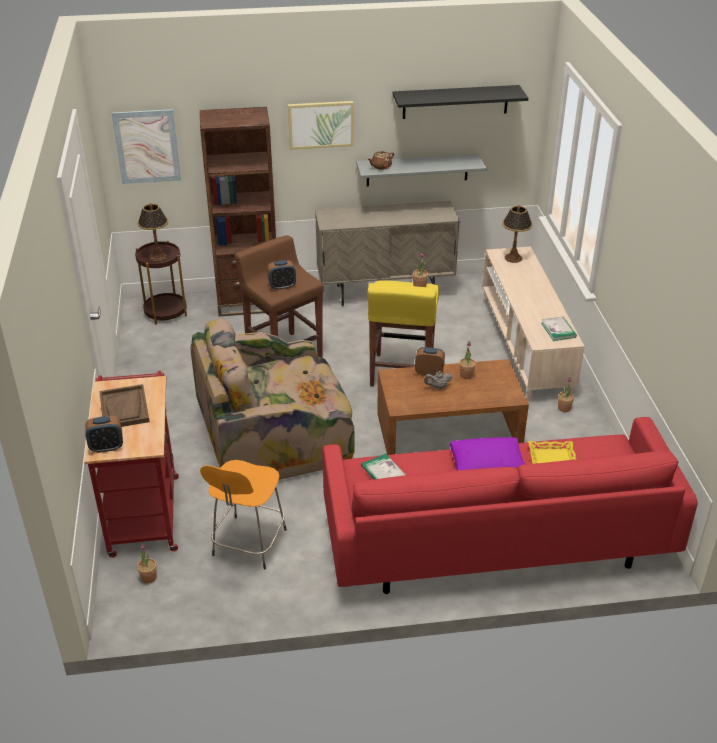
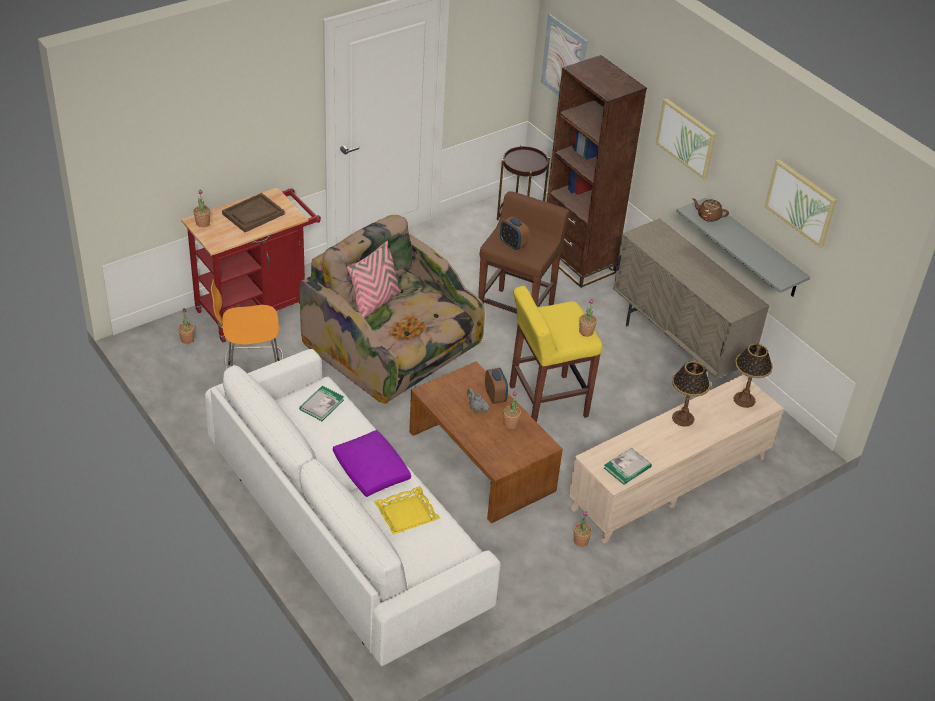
camera: 60 degrees right, 5 degrees up
alarm clock [85,416,123,453] -> potted plant [193,189,210,227]
table lamp [137,203,169,262] -> table lamp moved to [672,361,711,427]
red sofa [323,417,698,594] -> white sofa [205,349,501,666]
black shelf [393,85,528,119] -> picture [765,160,837,248]
none -> pink pillow [347,241,401,319]

